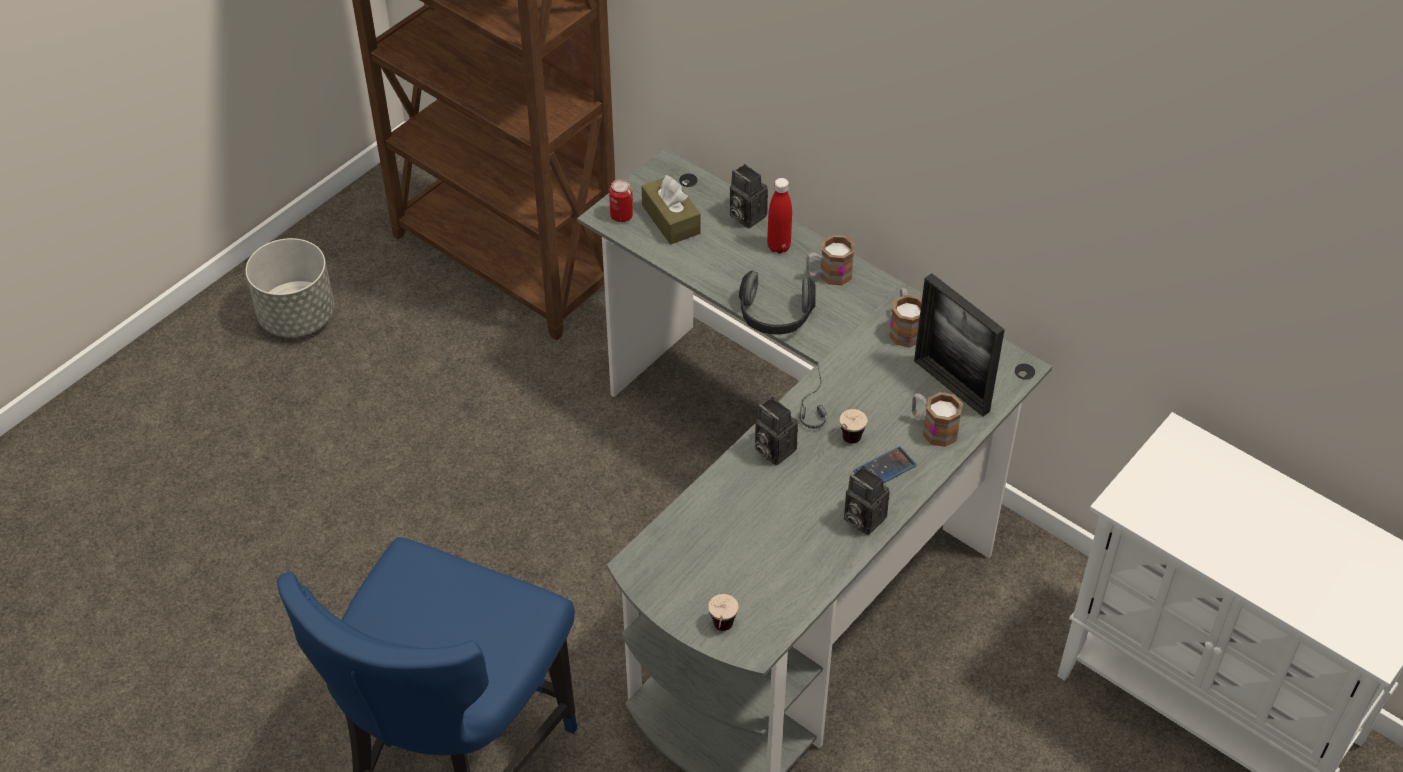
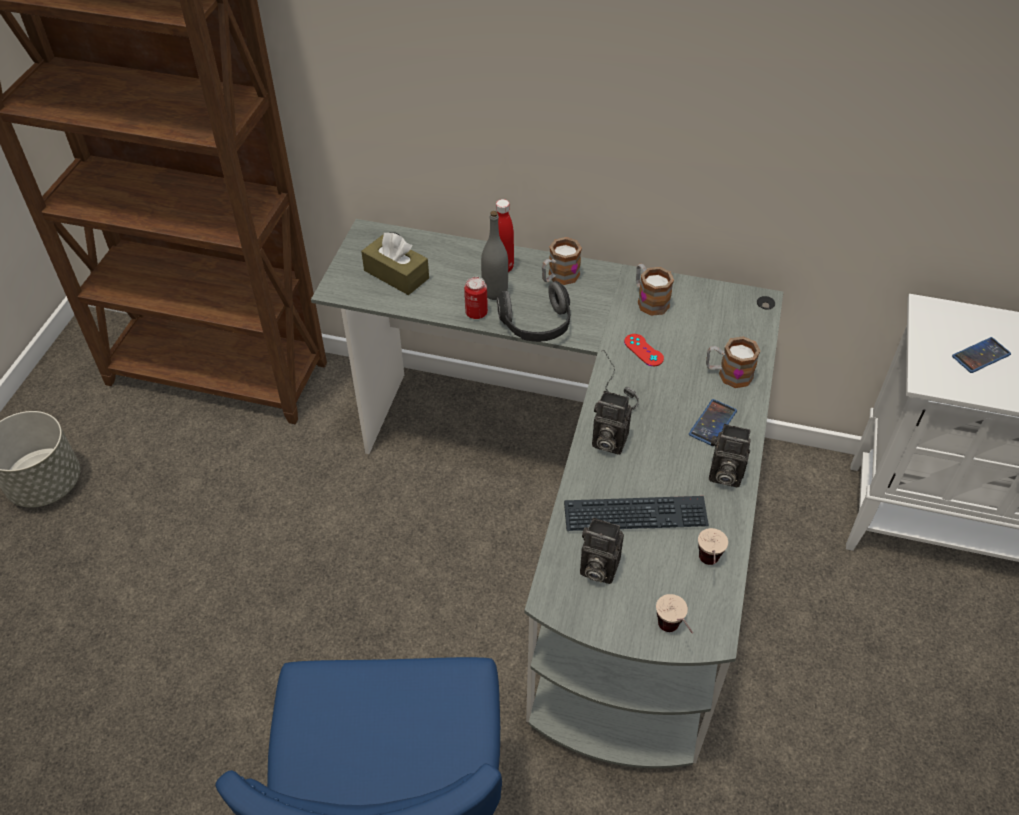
camera: 25 degrees left, 0 degrees up
can [609,179,633,222] -> can moved to [464,277,488,319]
camera [729,164,768,228] -> camera moved to [580,517,624,584]
cup [835,409,868,444] -> cup moved to [698,528,728,565]
picture frame [914,273,1005,417] -> none
none -> grey bottle [481,211,508,300]
none -> keyboard [564,496,709,531]
none -> red game controller [624,334,664,366]
none -> phone [952,337,1011,373]

